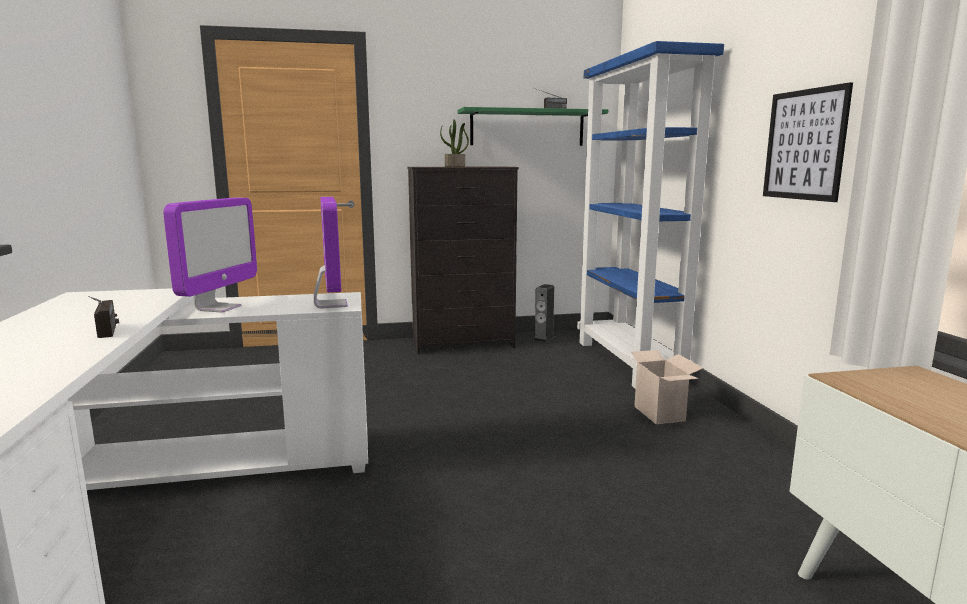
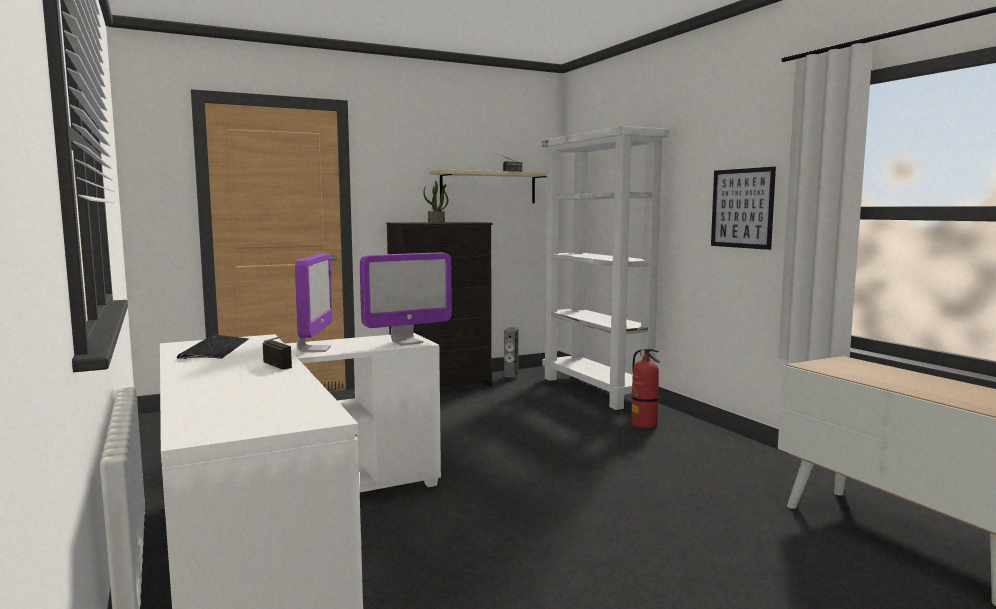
camera: 15 degrees left, 5 degrees down
monitor [314,197,348,308] -> monitor turned 90 degrees clockwise [360,253,452,346]
green shelf [458,107,608,146] -> beige shelf [429,170,560,203]
blue bookcase [577,41,724,389] -> white bookcase [542,126,669,410]
cardboard box [627,350,703,424] -> fire extinguisher [631,349,660,428]
none -> keyboard [177,335,249,359]

